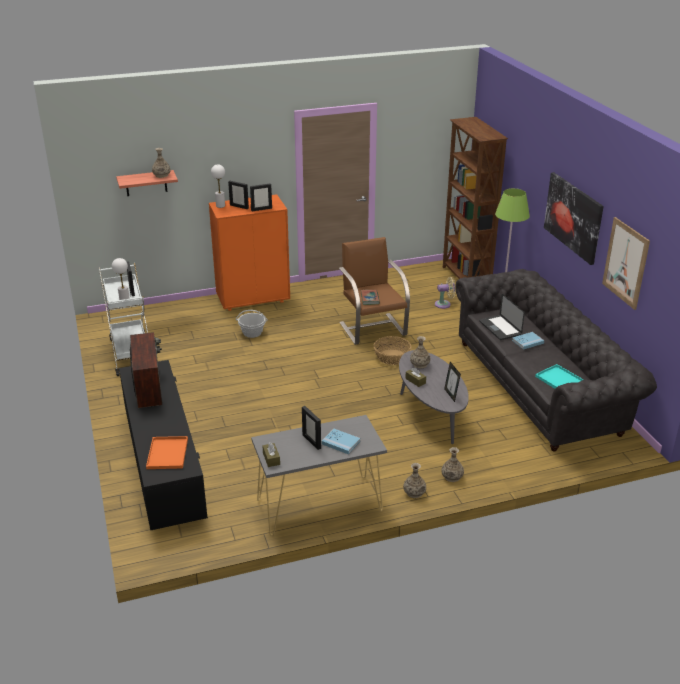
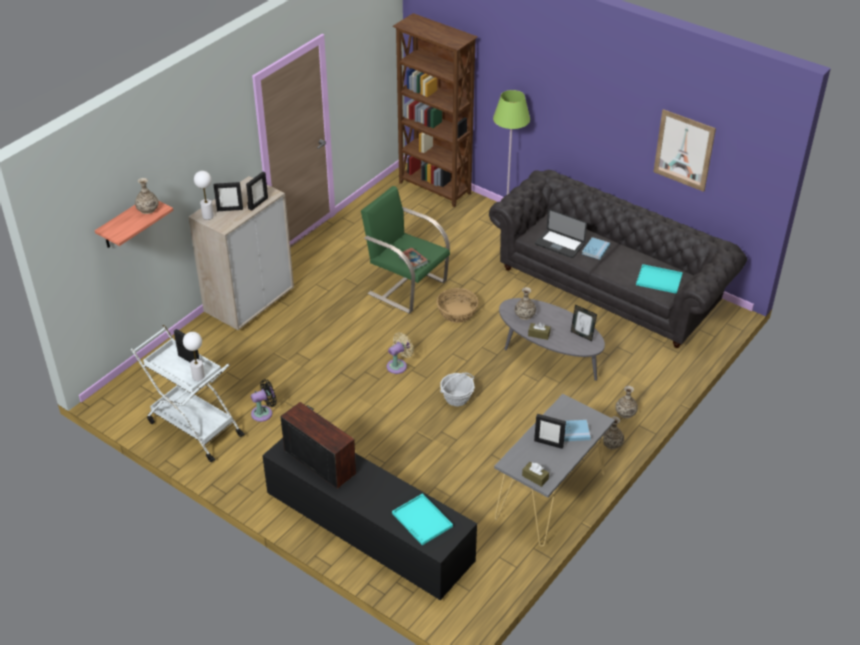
camera: 35 degrees left, 10 degrees up
orange tray [146,436,188,469] -> turquoise tray [392,493,453,545]
orange cabinet [209,194,290,311] -> beige cabinet [188,176,294,330]
basket [236,310,268,338] -> basket moved to [440,373,475,406]
brown armchair [339,237,410,345] -> green armchair [361,186,450,314]
beige fan [435,277,456,309] -> beige fan moved to [387,332,414,374]
picture [544,172,604,265] -> none
none -> black fan [251,379,277,422]

